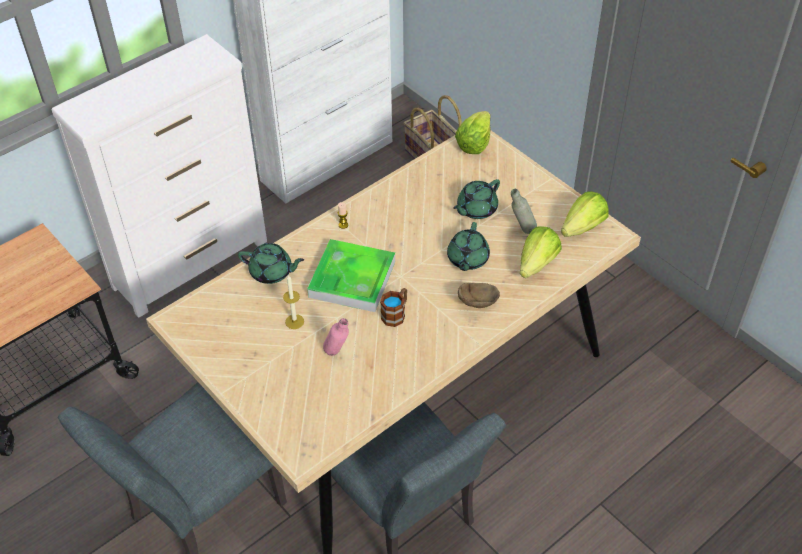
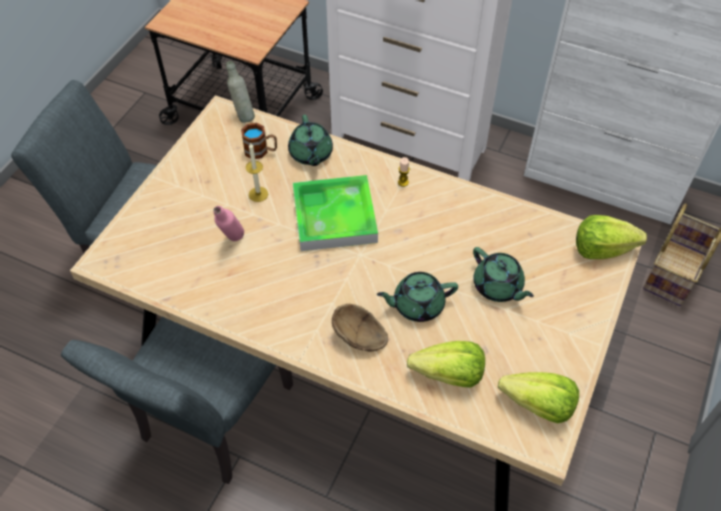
camera: 65 degrees right, 5 degrees up
mug [380,288,407,327] -> mug moved to [241,123,277,159]
green teapot [453,179,500,219] -> green teapot turned 150 degrees counterclockwise [473,247,534,302]
grey bottle [511,189,537,234] -> grey bottle moved to [226,61,255,123]

